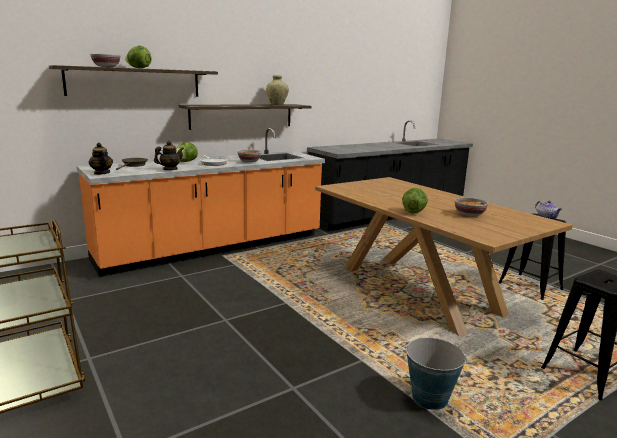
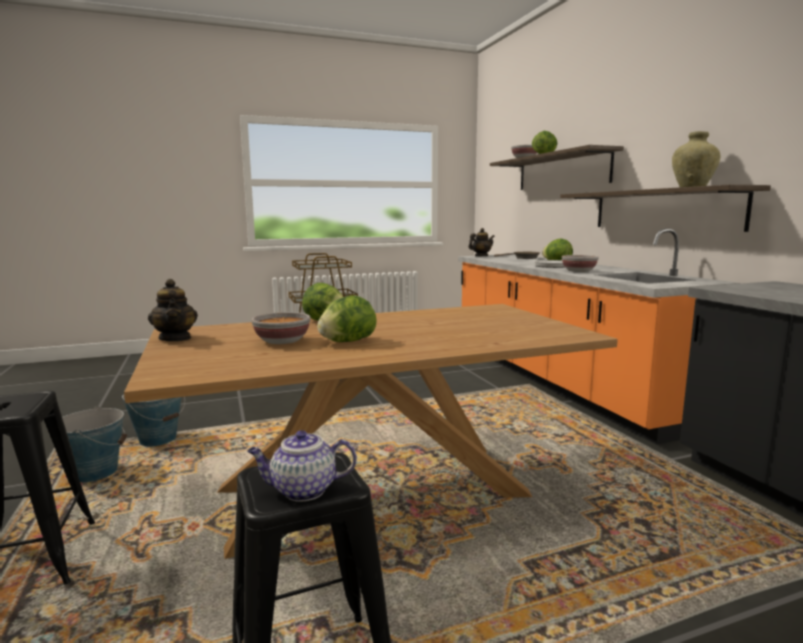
camera: 105 degrees right, 5 degrees down
teapot [154,141,184,170] -> teapot moved to [148,279,198,341]
none -> bucket [62,406,127,482]
none -> lettuce [317,295,377,342]

